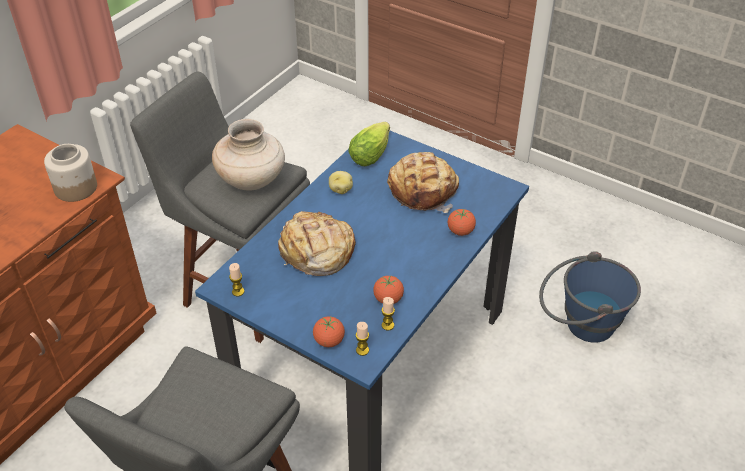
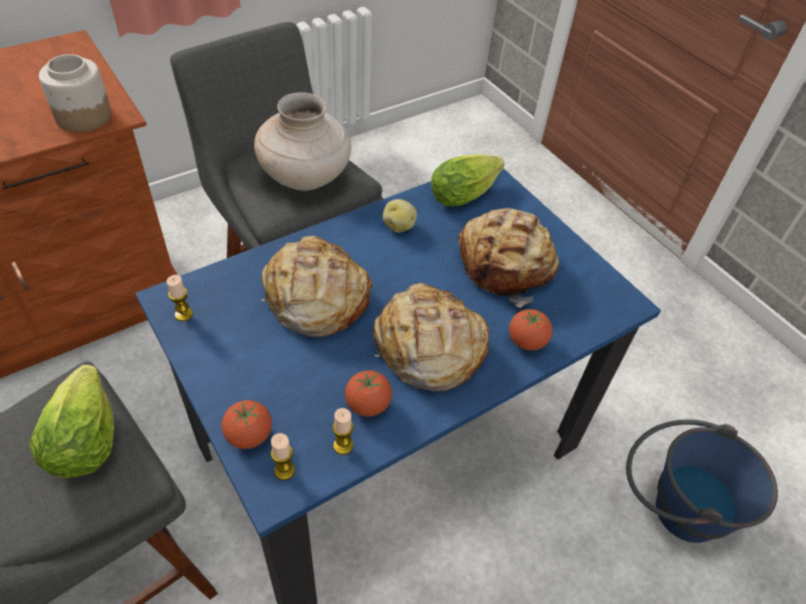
camera: 20 degrees right, 5 degrees up
none -> lettuce [29,365,114,478]
none -> bread [373,283,490,391]

